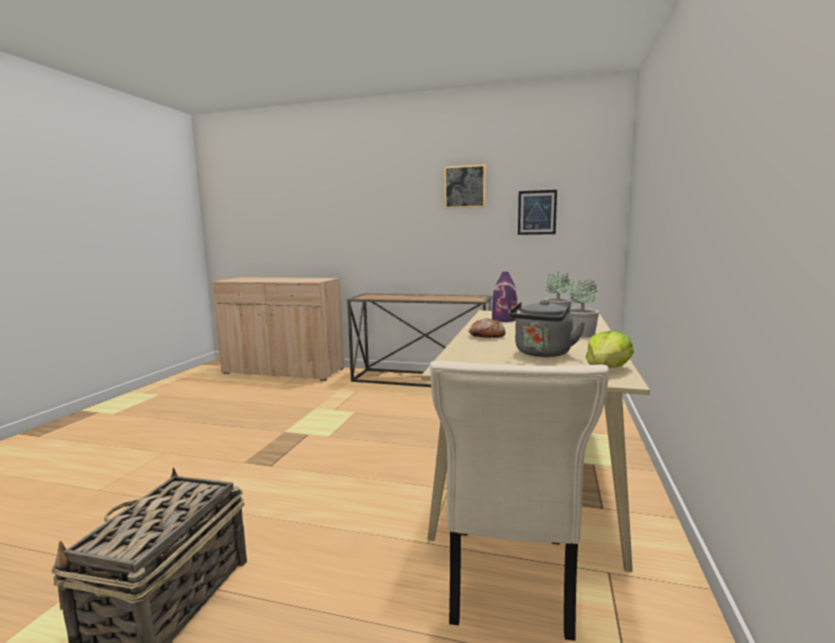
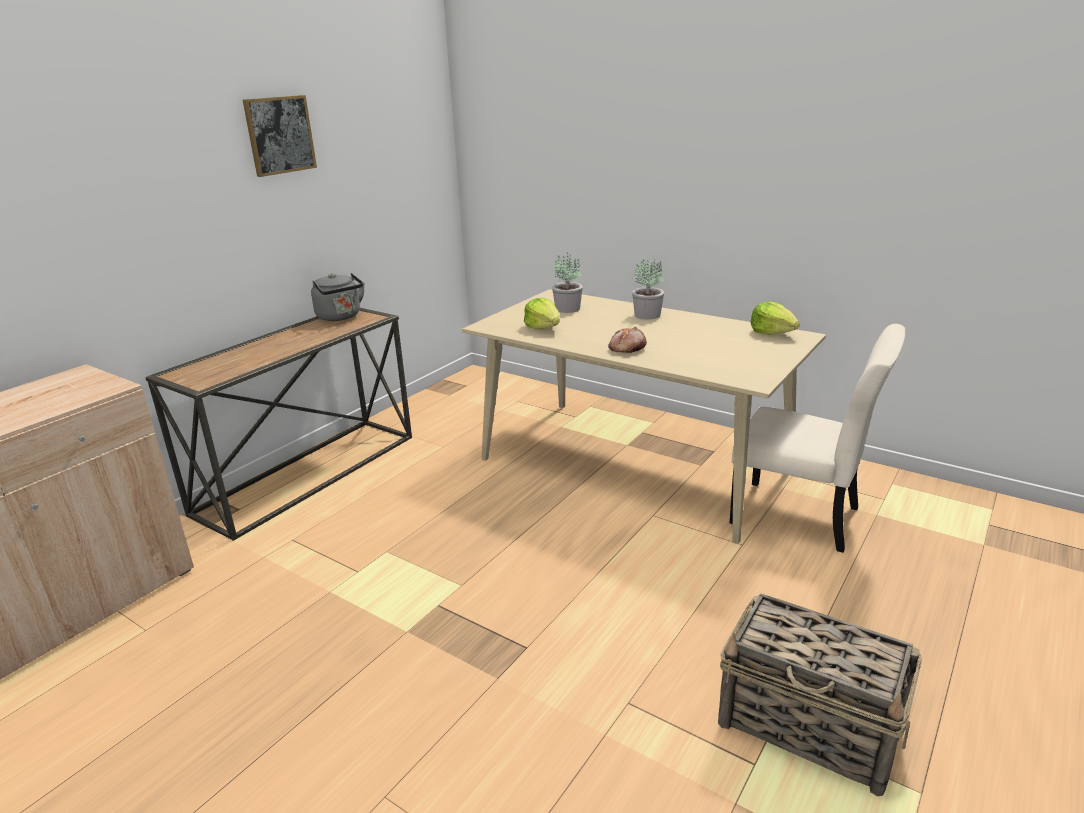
camera: 70 degrees left, 15 degrees up
purple vase [492,272,518,322] -> lettuce [524,298,560,329]
grey kettle [509,300,586,357] -> grey kettle moved to [311,273,365,321]
picture [518,190,557,235] -> none

